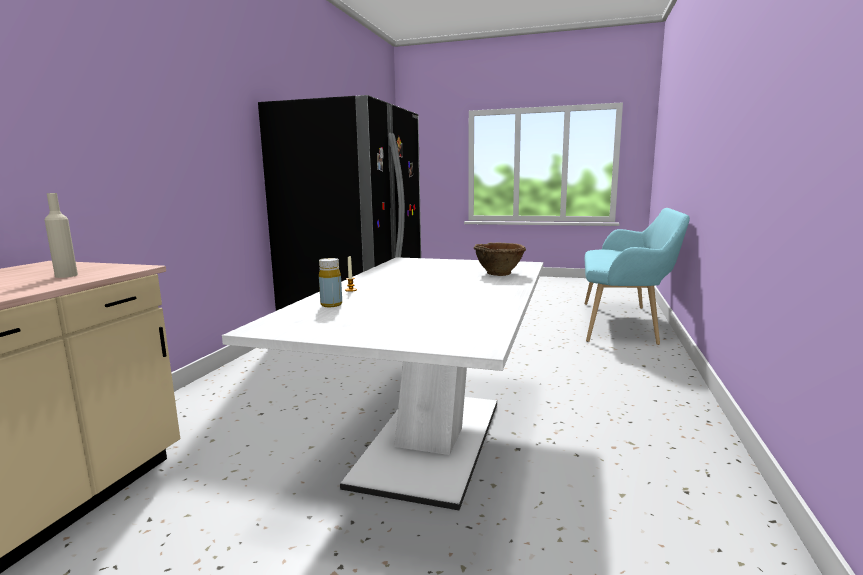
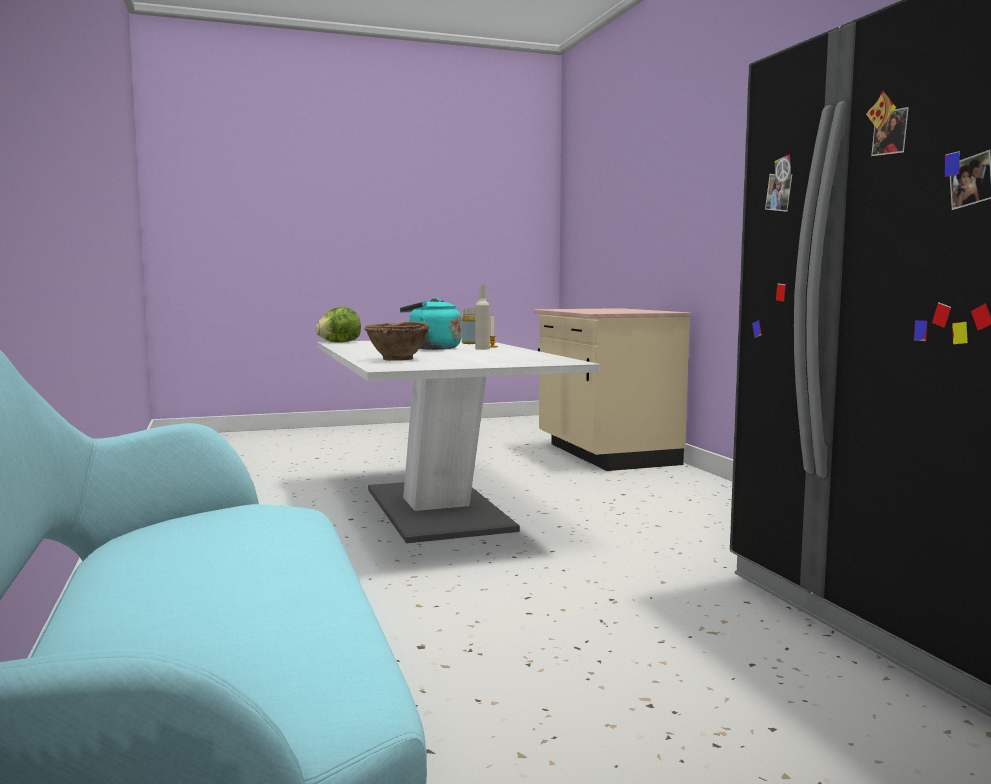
camera: 145 degrees right, 5 degrees down
beige bottle [45,193,78,278] -> beige bottle moved to [475,285,490,350]
none -> lettuce [315,307,361,343]
none -> turquoise kettle [400,298,461,350]

